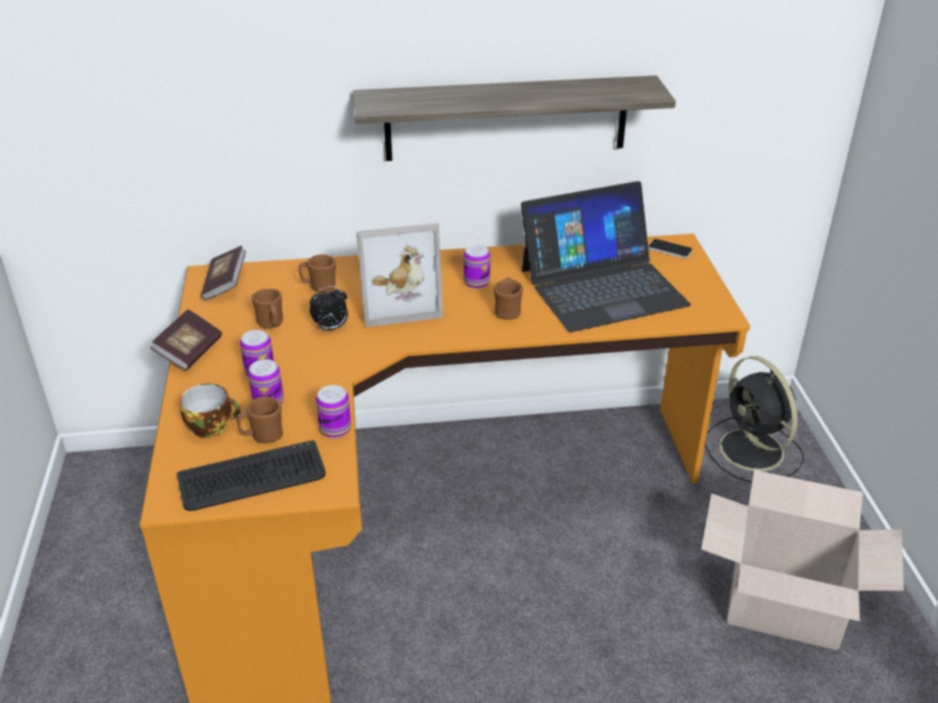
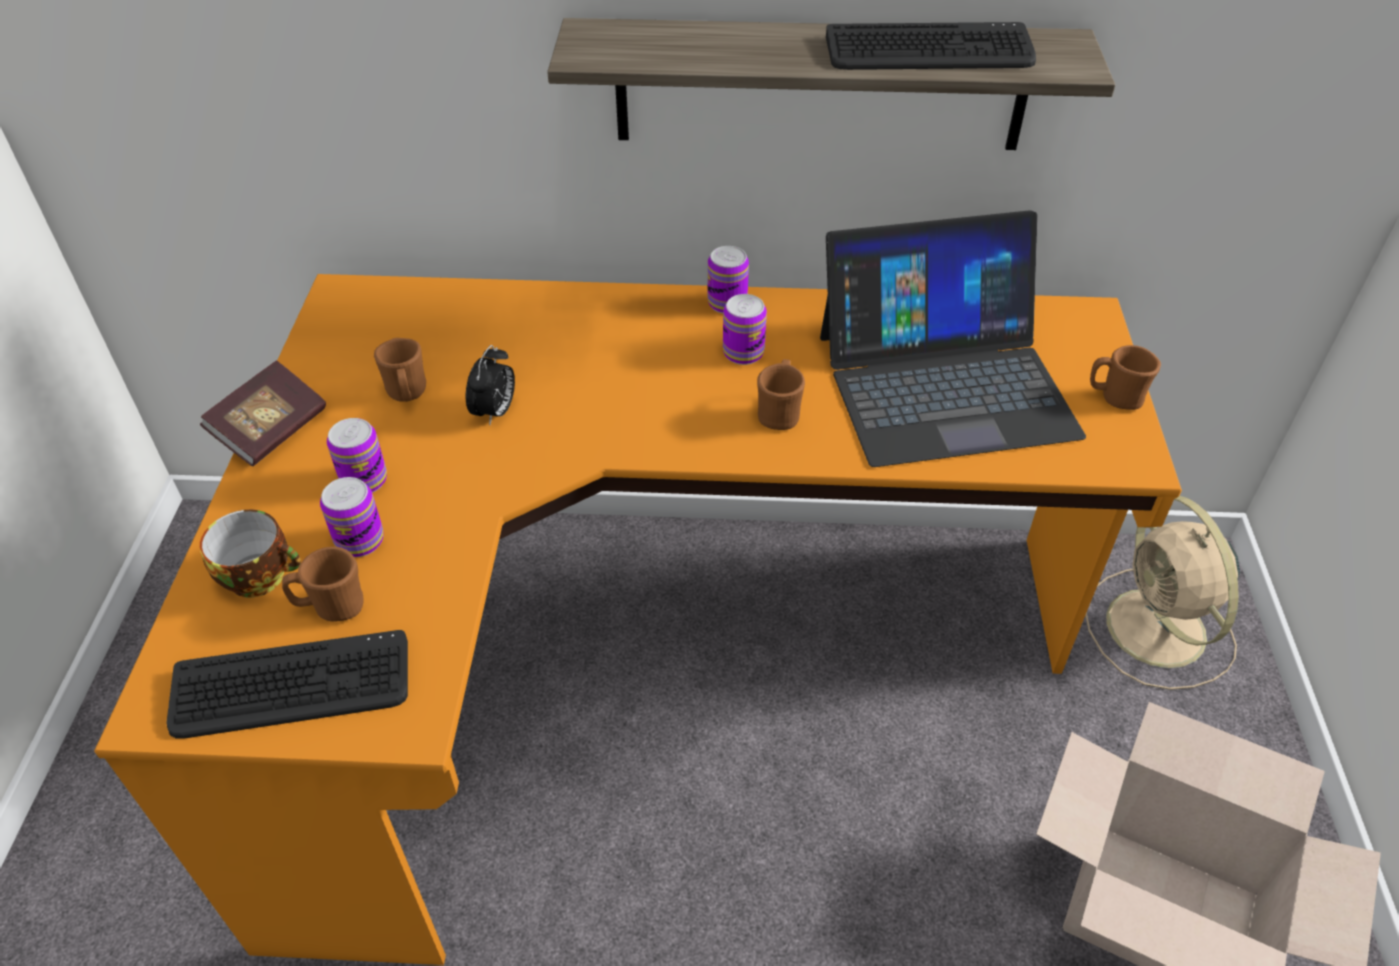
camera: 10 degrees right, 10 degrees up
book [201,246,246,300] -> none
brown mug [298,254,336,293] -> brown mug moved to [1090,345,1161,410]
alarm clock [310,286,348,332] -> alarm clock turned 60 degrees counterclockwise [466,345,515,426]
can [316,385,351,438] -> can moved to [708,246,749,314]
picture frame [356,223,443,327] -> none
phone [648,239,693,259] -> none
black fan [705,356,804,483] -> beige fan [1085,496,1240,690]
none -> keyboard [826,22,1036,70]

